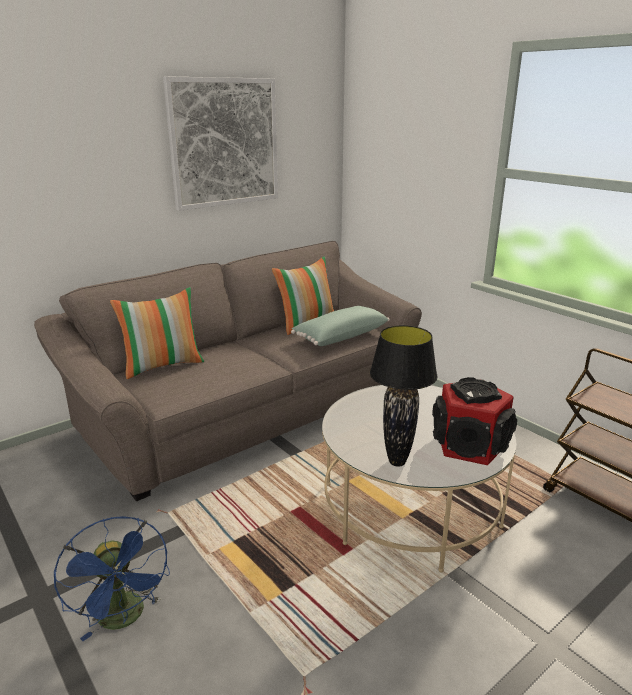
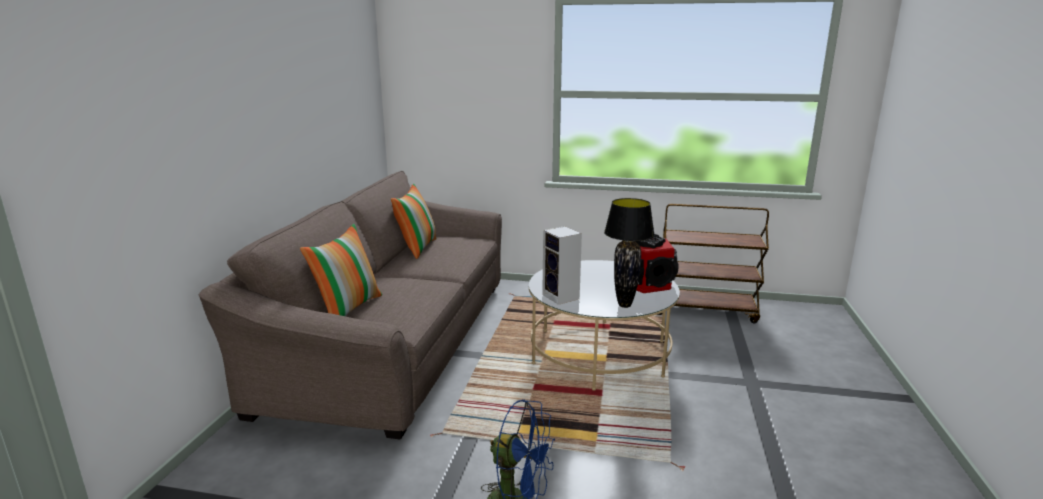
camera: 40 degrees left, 5 degrees down
picture [163,76,278,211] -> none
green pillow [291,306,390,346] -> none
none -> speaker [542,226,582,305]

